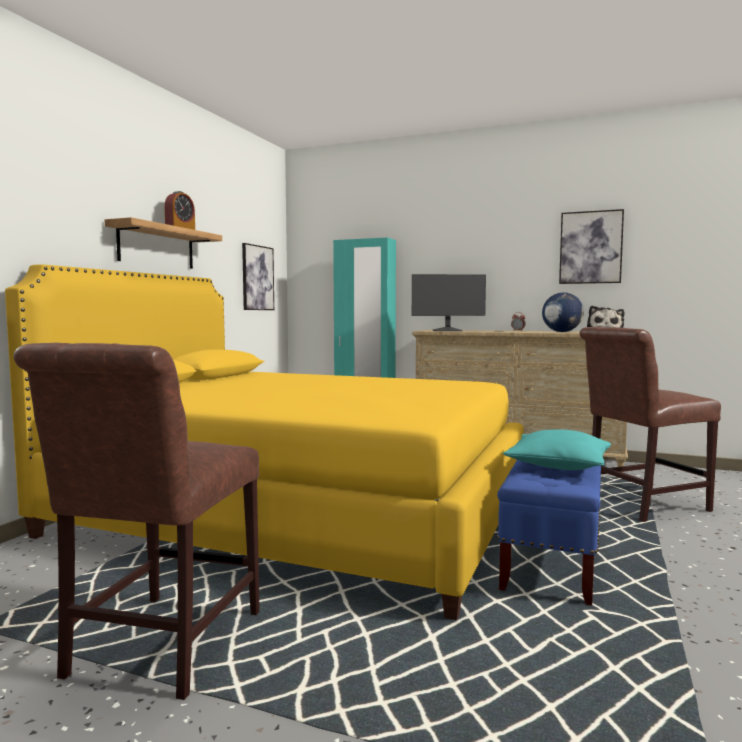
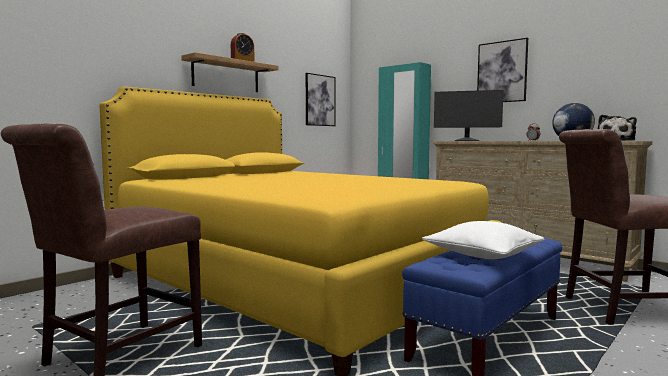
camera: 20 degrees right, 0 degrees up
turquoise pillow [503,429,611,470] -> white pillow [422,221,545,259]
picture [559,209,624,284] -> picture moved to [477,38,528,102]

